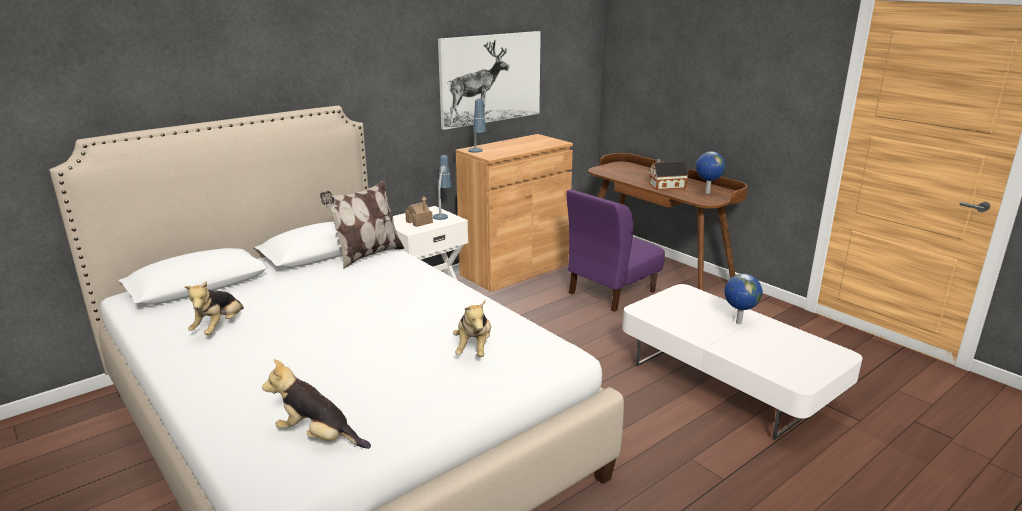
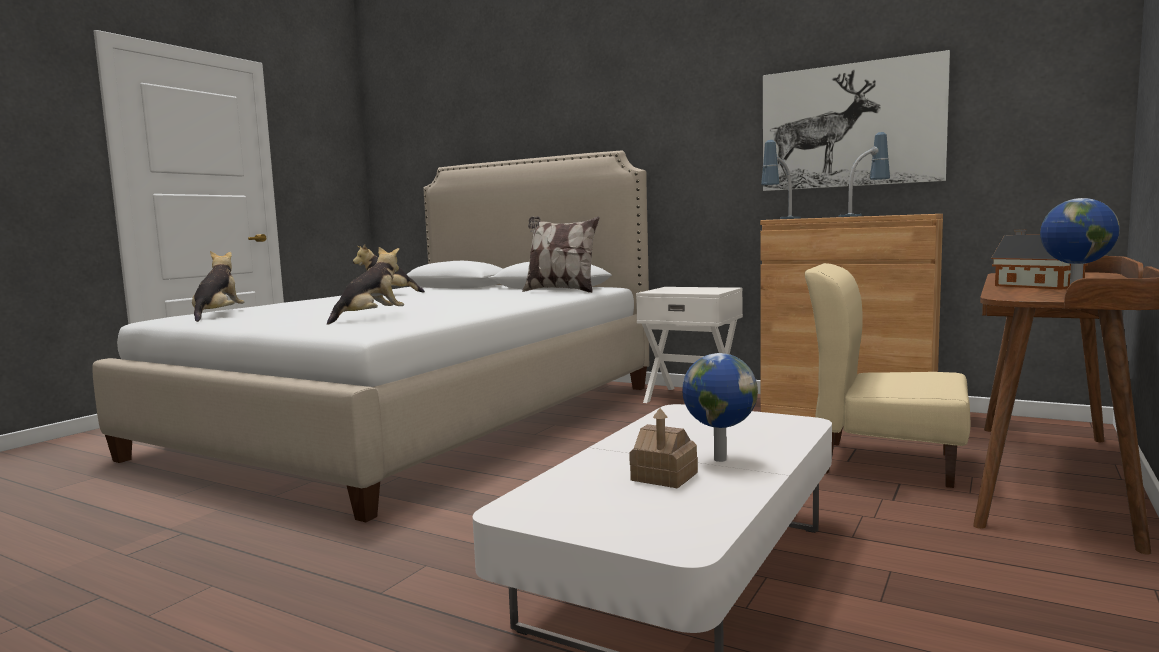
camera: 70 degrees right, 15 degrees down
toy house [405,196,433,227] -> toy house moved to [629,408,698,488]
table lamp [433,155,452,220] -> table lamp moved to [839,132,890,217]
plush toy [453,300,491,357] -> plush toy turned 150 degrees clockwise [327,247,404,325]
purple chair [566,189,665,312] -> beige chair [805,263,970,488]

